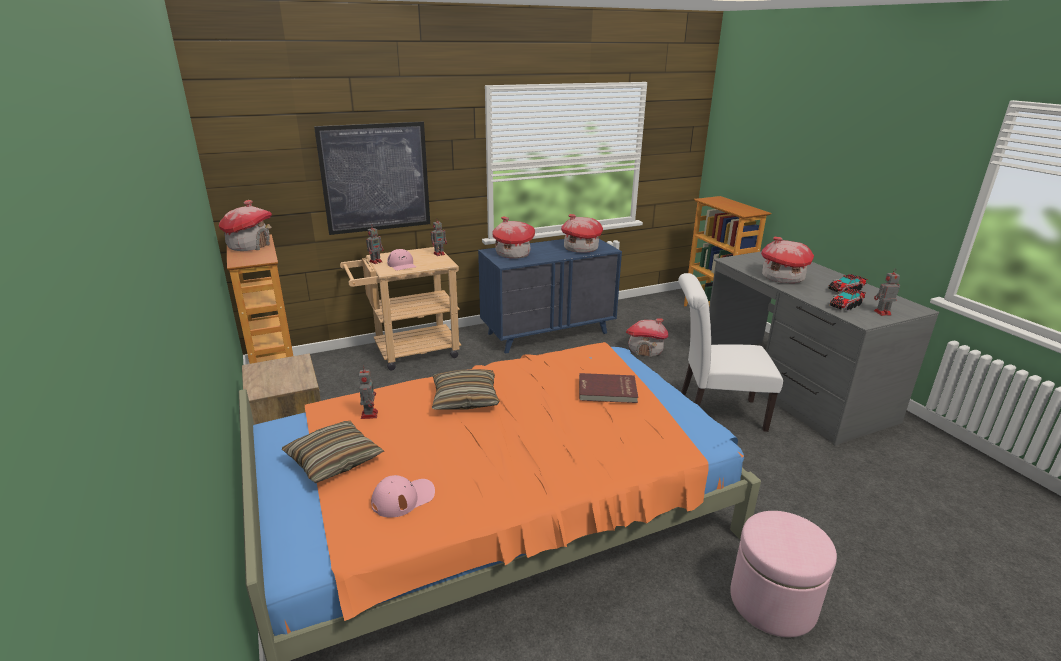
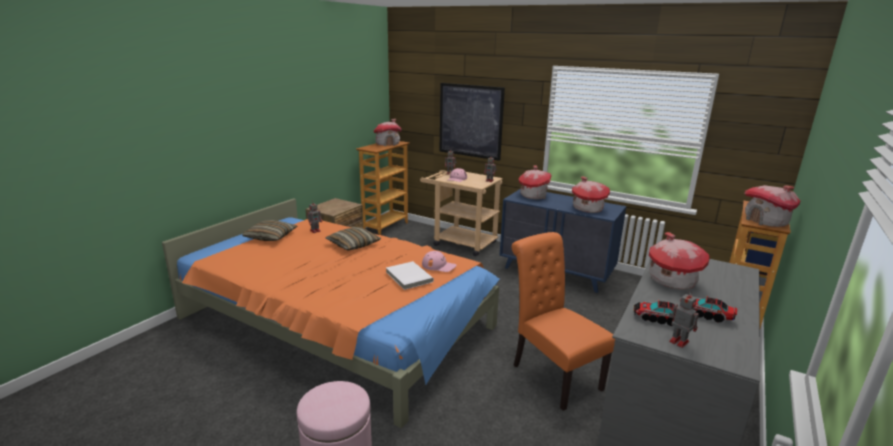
camera: 55 degrees right, 5 degrees down
pink cap [371,475,435,517] -> pink cap moved to [422,251,456,272]
red book [579,373,638,403] -> white book [386,261,434,290]
toy house [626,318,668,357] -> toy house moved to [744,185,800,227]
white chair [678,273,783,432] -> orange chair [512,232,615,411]

